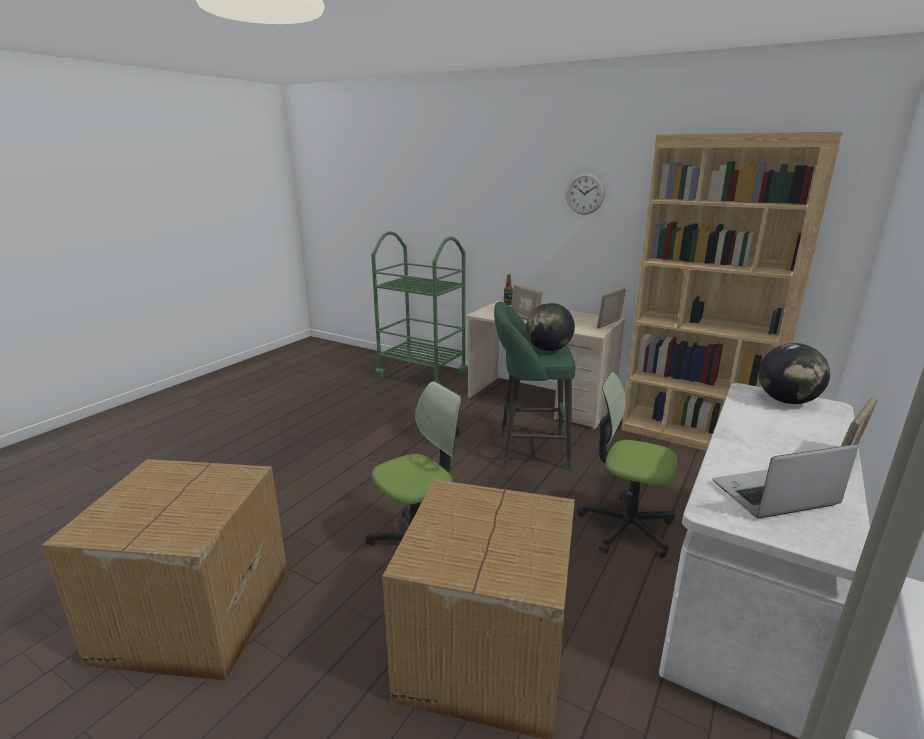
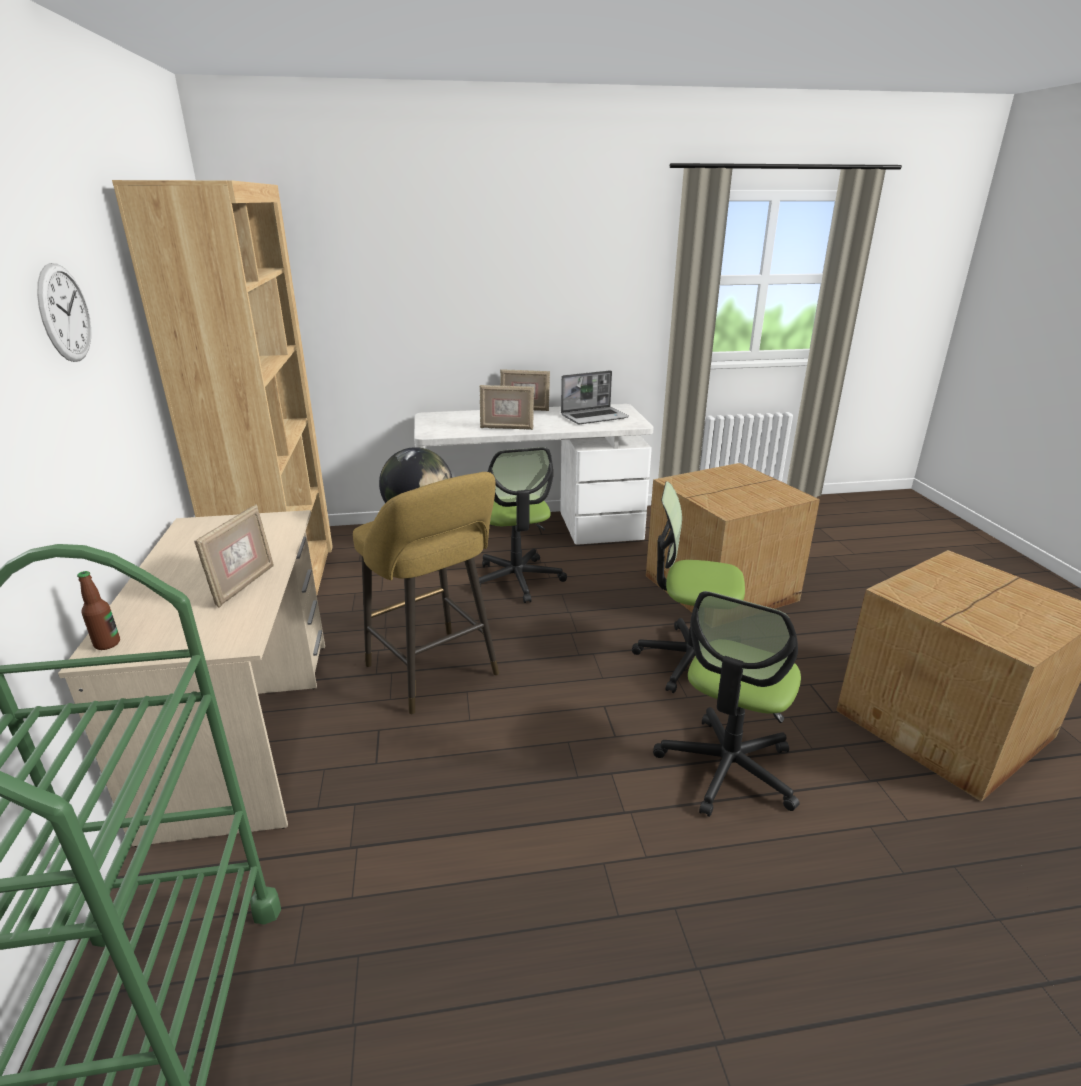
camera: 130 degrees left, 5 degrees up
green stool [494,301,575,469] -> yellow stool [353,472,499,714]
picture frame [597,288,626,328] -> picture frame moved to [480,385,534,430]
laptop [712,444,858,518] -> laptop turned 60 degrees counterclockwise [561,370,629,424]
globe [759,343,830,404] -> none
none -> office chair [653,591,801,817]

